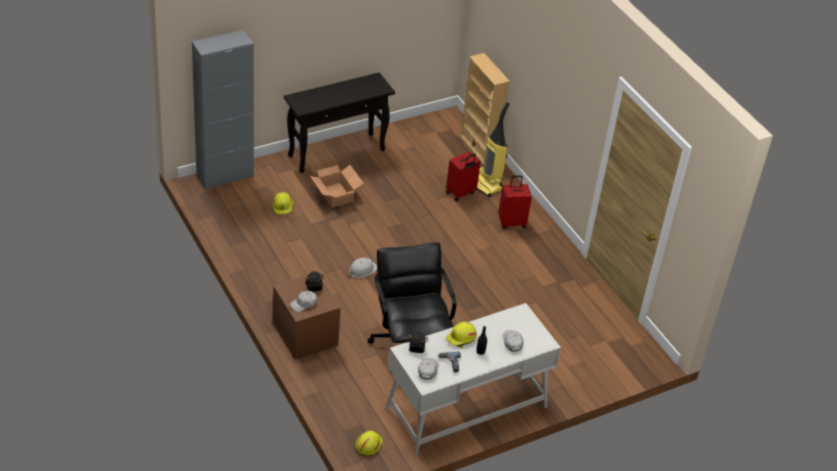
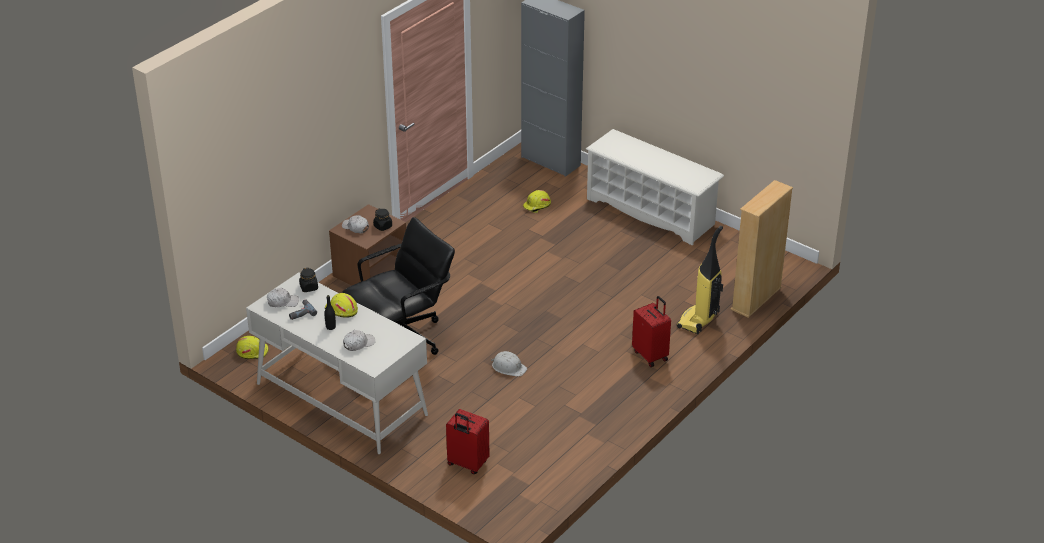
camera: 70 degrees right, 5 degrees down
black console table [284,72,395,173] -> white shoe rack [586,129,724,245]
cardboard box [310,165,363,207] -> none
white hard hat [349,258,377,278] -> white hard hat moved to [491,351,527,377]
red suitcase [446,152,481,201] -> red suitcase moved to [446,409,490,474]

